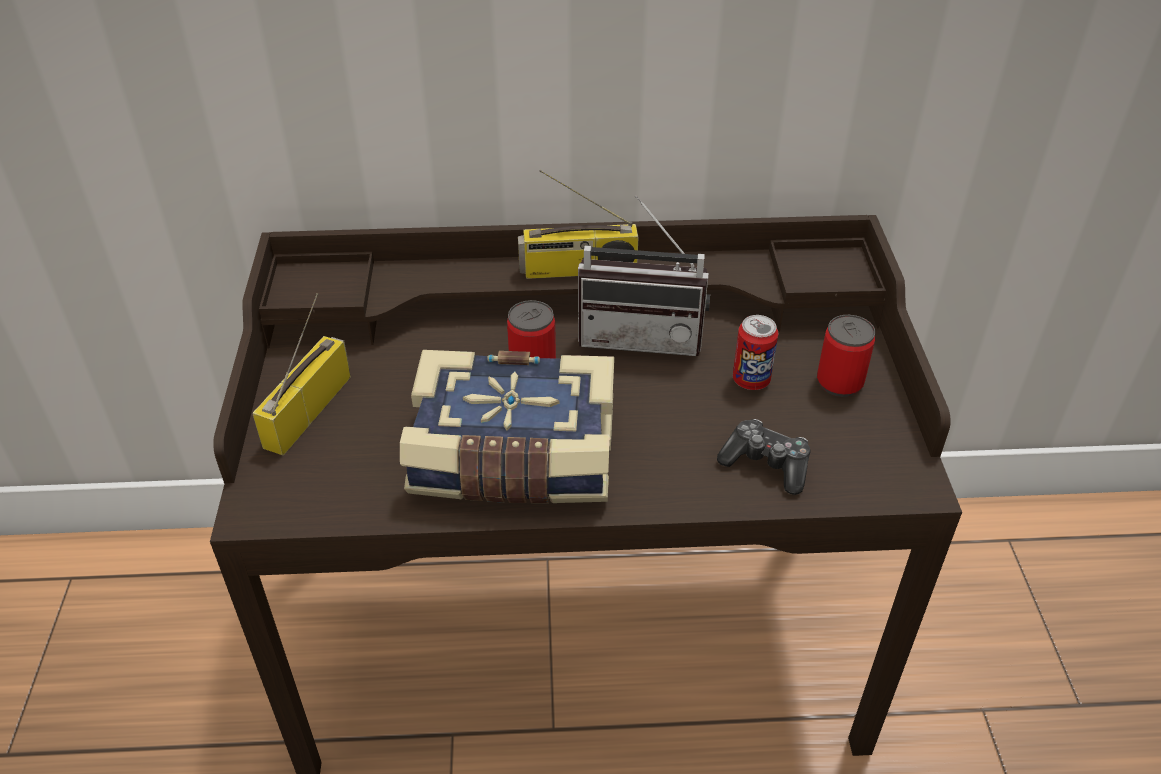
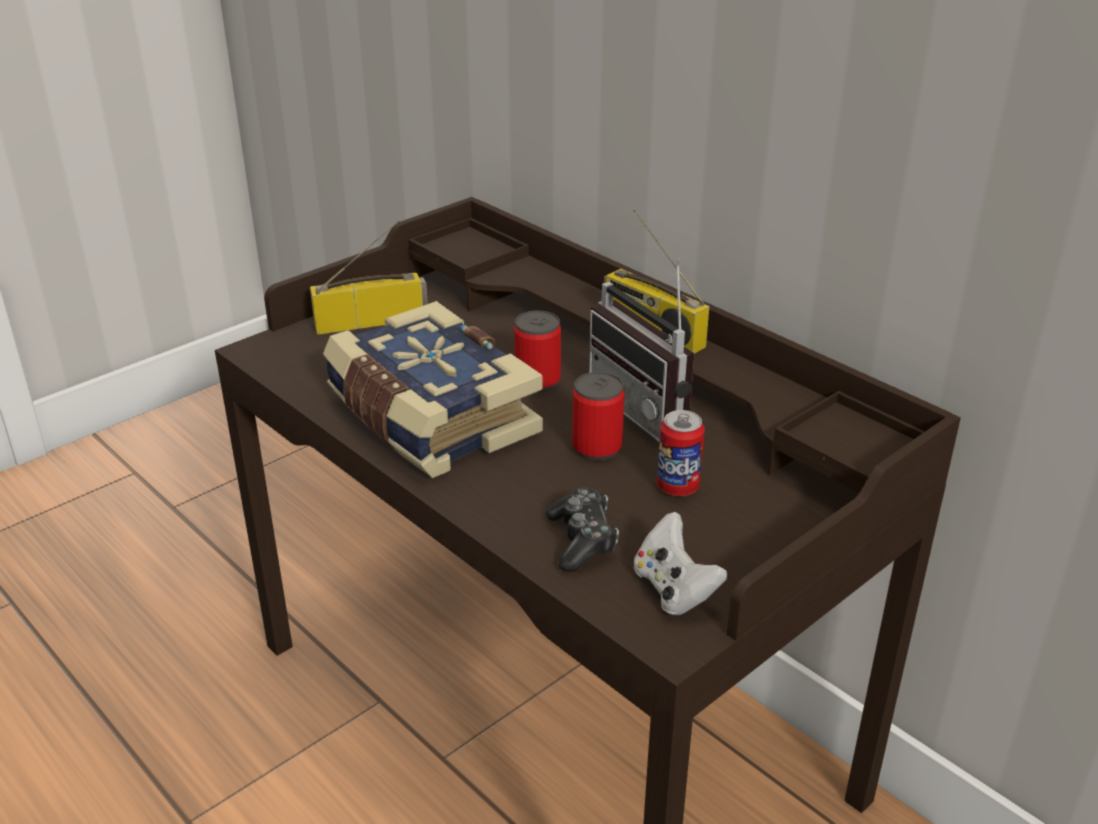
camera: 50 degrees right, 10 degrees down
can [817,315,875,397] -> can moved to [572,372,624,461]
none -> white game controller [634,512,727,615]

